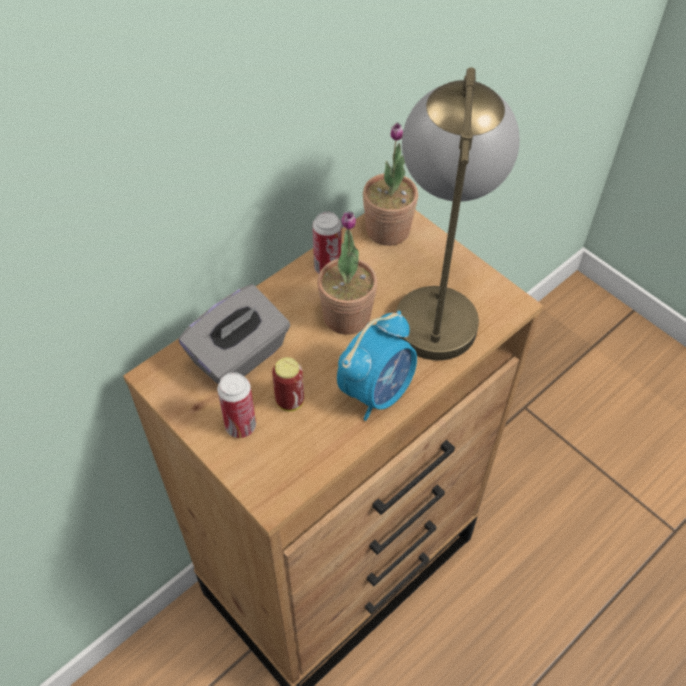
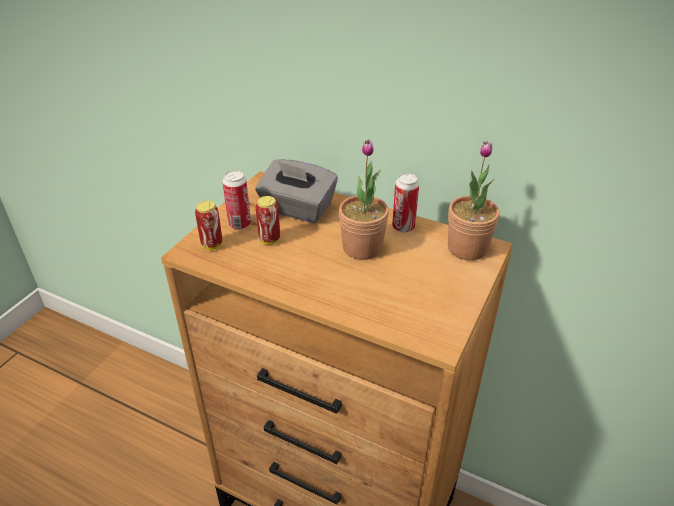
camera: 70 degrees right, 15 degrees down
alarm clock [337,310,417,421] -> none
table lamp [395,67,520,360] -> none
none -> can [195,201,222,250]

